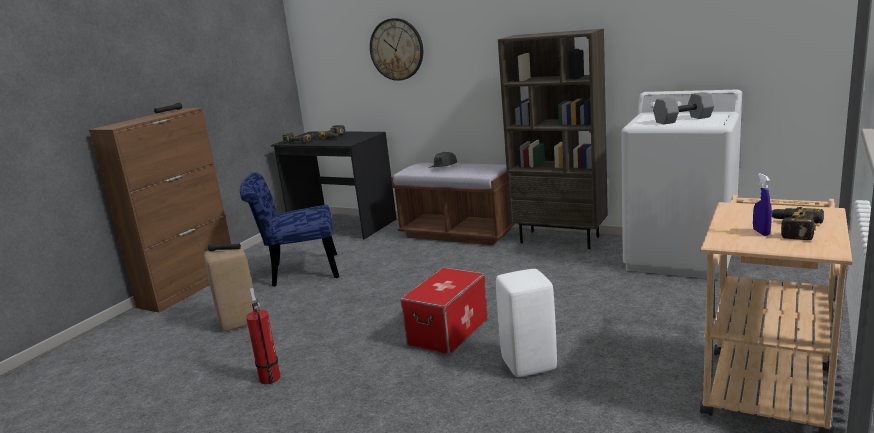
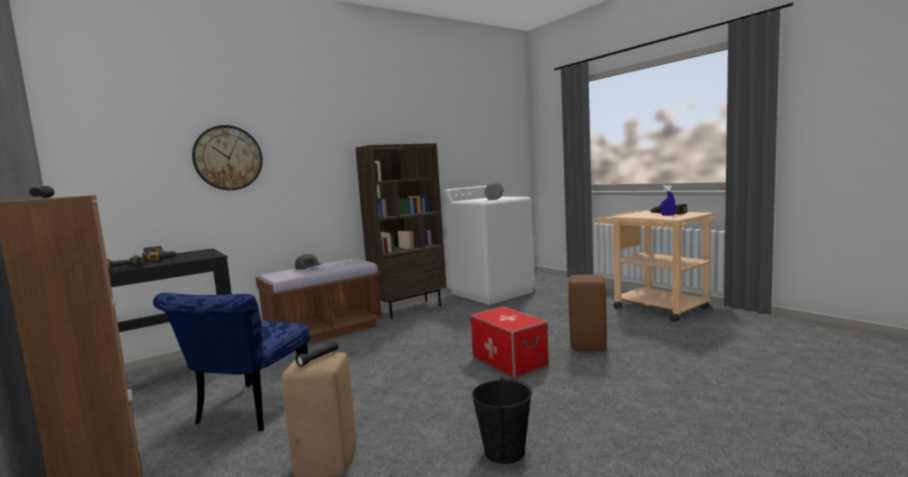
camera: 65 degrees left, 10 degrees down
fire extinguisher [246,288,280,384] -> black bucket [472,377,532,464]
white stool [496,269,557,377] -> brown stool [568,275,607,351]

